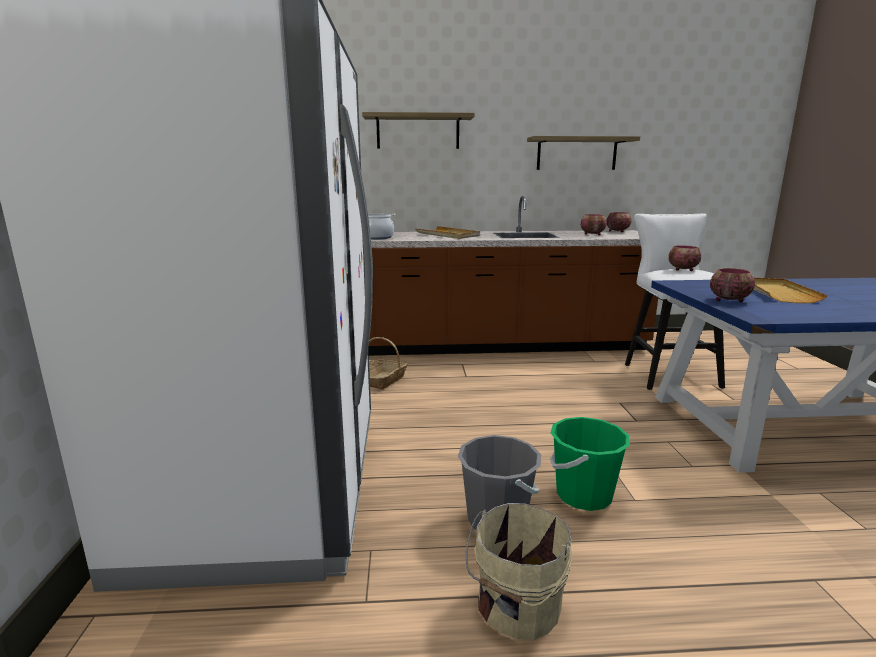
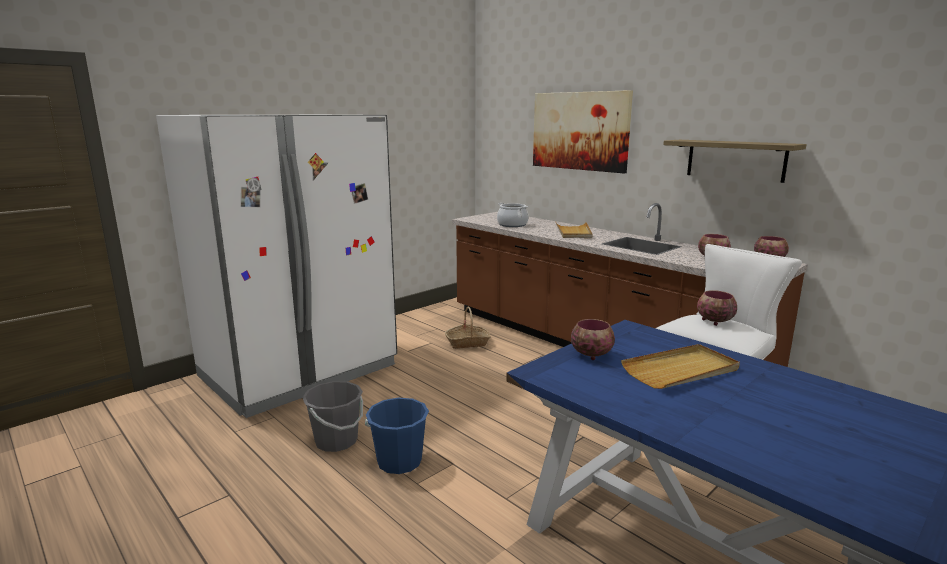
camera: 50 degrees right, 0 degrees up
shelf [362,112,474,149] -> picture [533,90,633,173]
beige bucket [466,503,572,640] -> none
green bucket [550,417,630,511] -> blue bucket [365,398,429,474]

